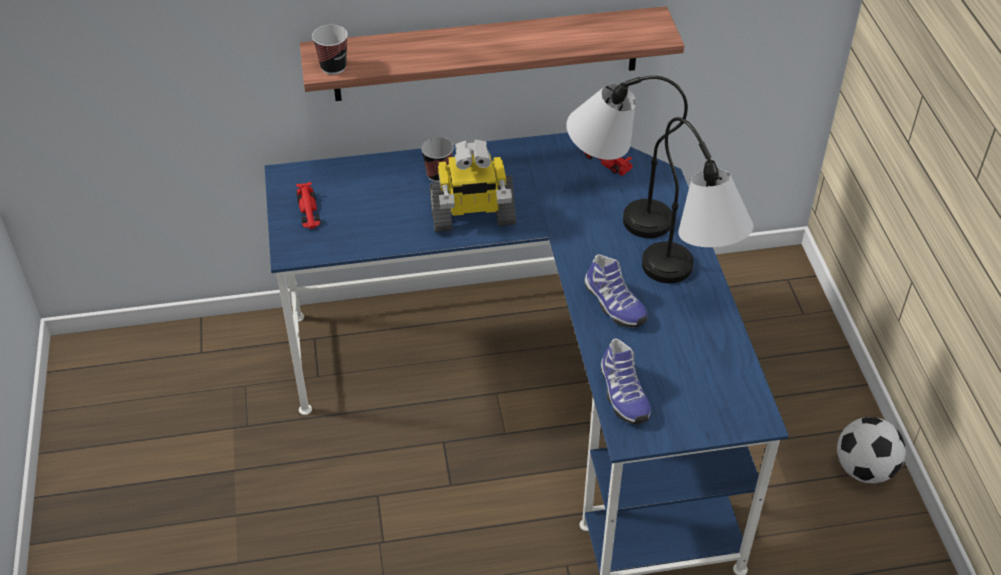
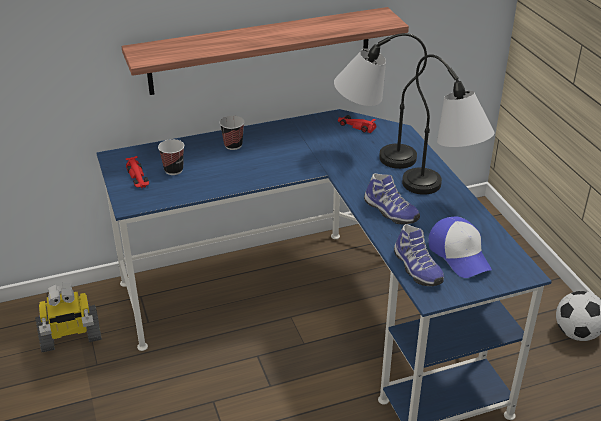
camera: 10 degrees left, 10 degrees down
cup [312,25,348,75] -> cup moved to [158,139,184,175]
toy robot [430,139,516,232] -> toy robot moved to [35,283,102,352]
none -> cap [428,216,492,278]

